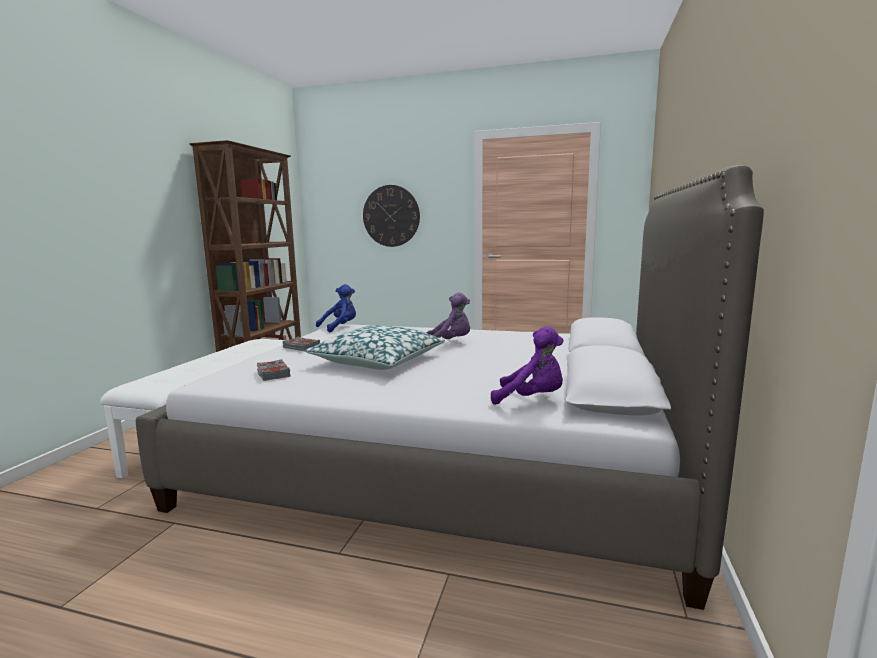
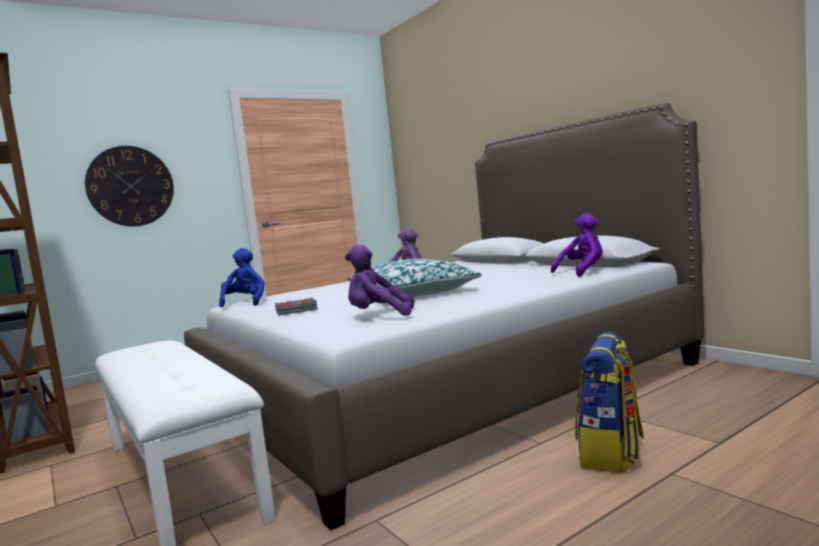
camera: 50 degrees left, 5 degrees down
grey book [257,359,291,381] -> purple plush toy [345,244,414,316]
none -> backpack [575,332,644,473]

